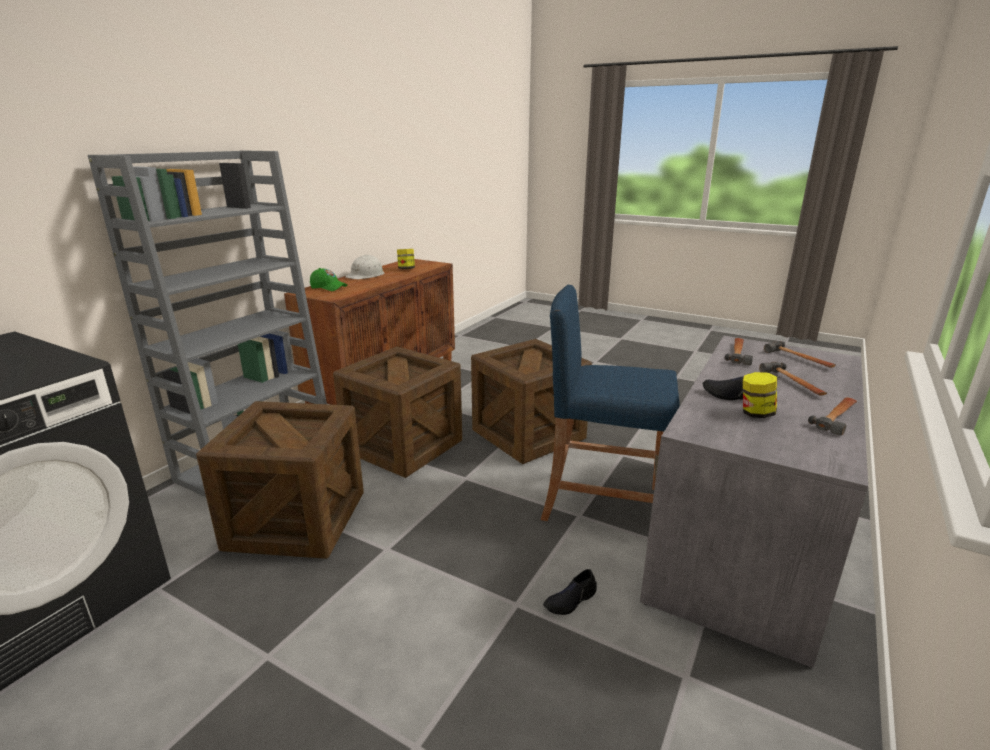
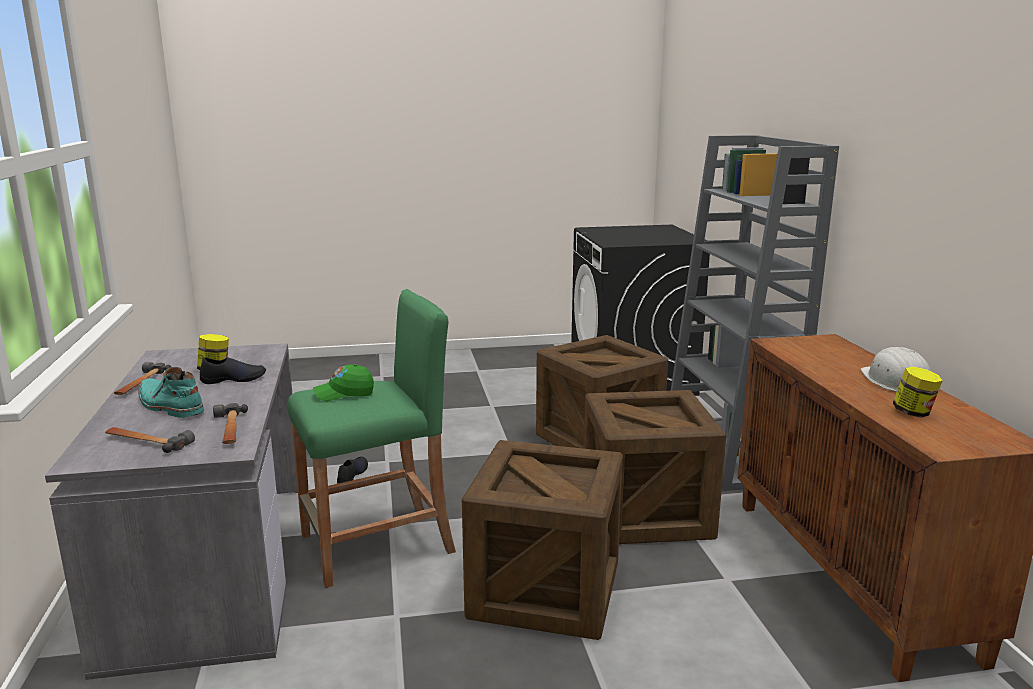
camera: 140 degrees right, 5 degrees down
green cap [310,268,347,291] -> green cap moved to [313,364,374,401]
blue stool [541,285,680,521] -> green stool [288,289,456,588]
hammer [759,362,827,396] -> turquoise boot [138,367,204,418]

